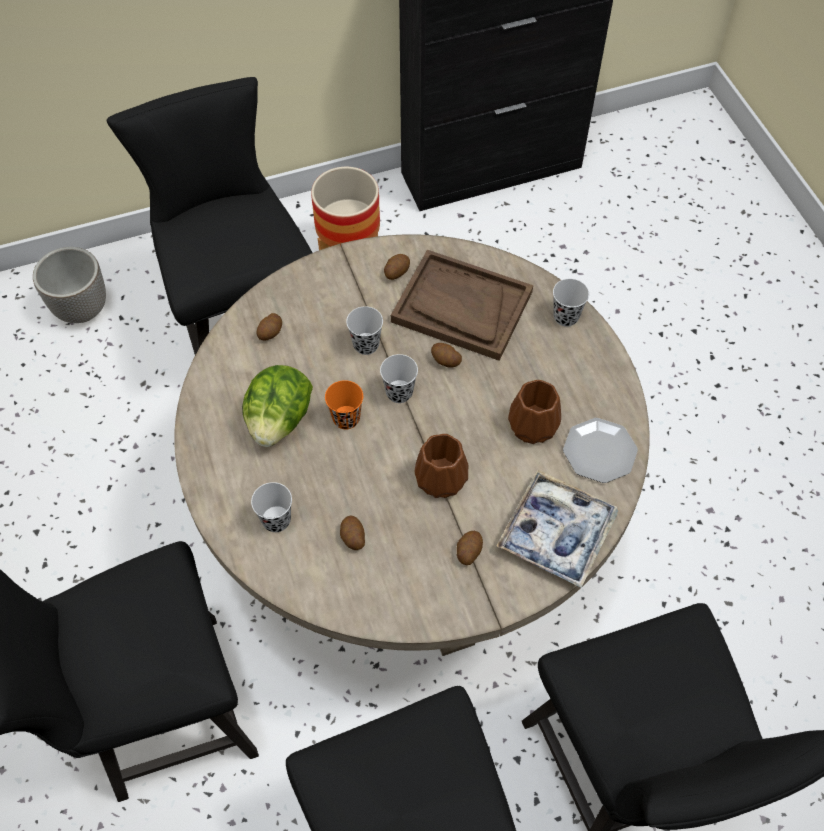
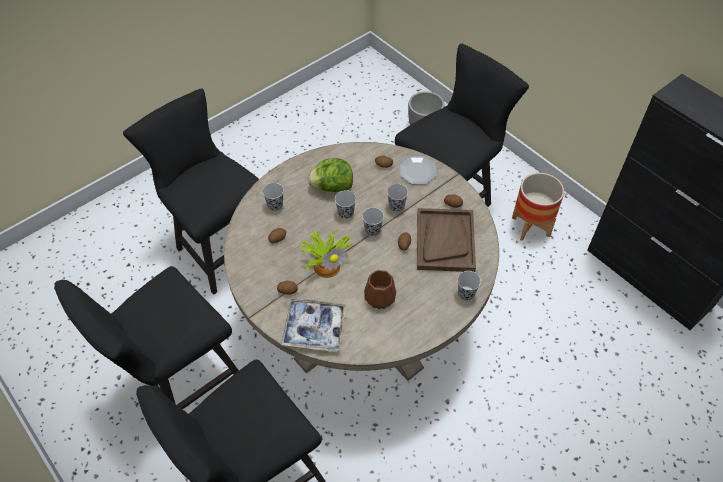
camera: 70 degrees right, 5 degrees down
orange cup [325,380,363,429] -> black cup [335,190,356,219]
brown vase [415,434,468,498] -> potted plant [299,231,352,278]
plate [563,418,638,483] -> plate moved to [399,156,437,184]

